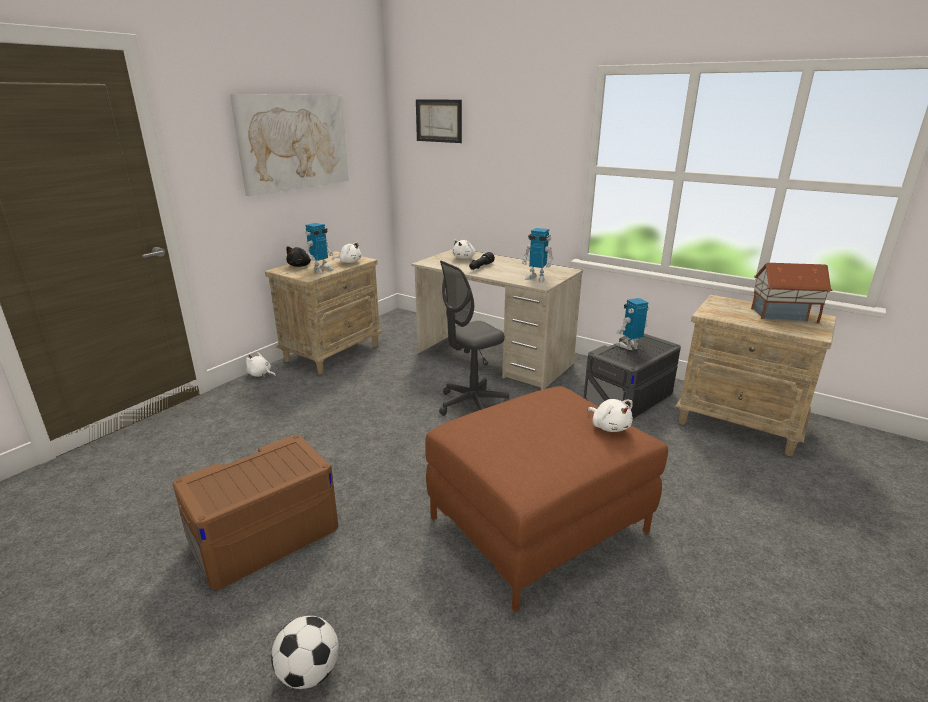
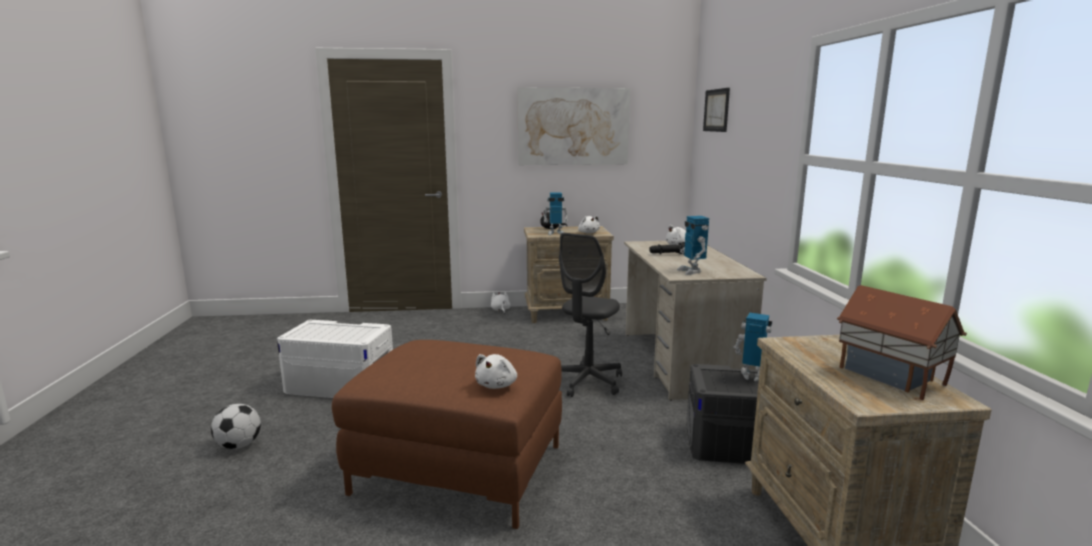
camera: 50 degrees right, 10 degrees down
brown storage box [173,435,339,590] -> white storage box [277,320,393,398]
grey office chair [439,261,509,416] -> grey office chair turned 75 degrees counterclockwise [559,233,622,397]

